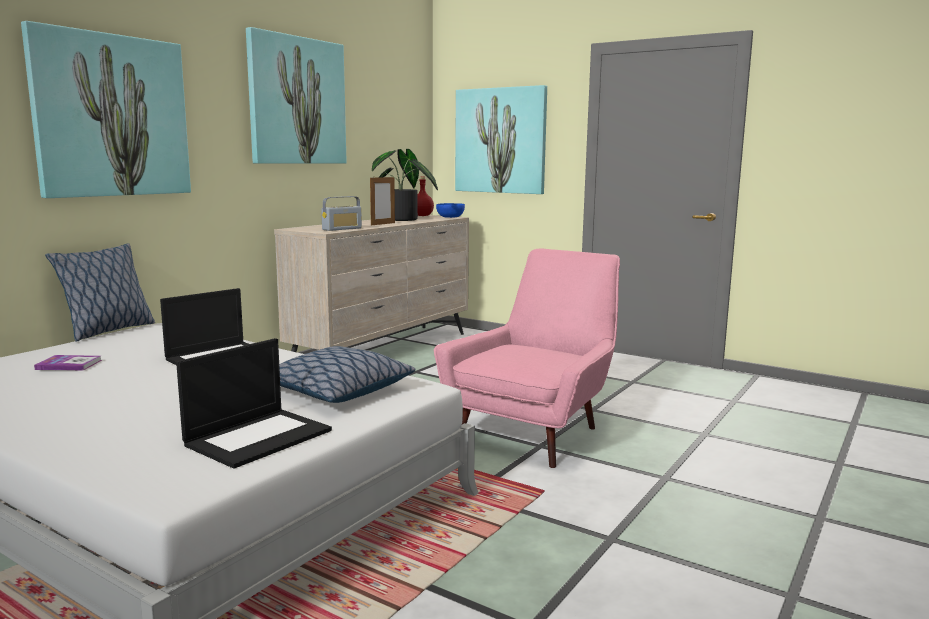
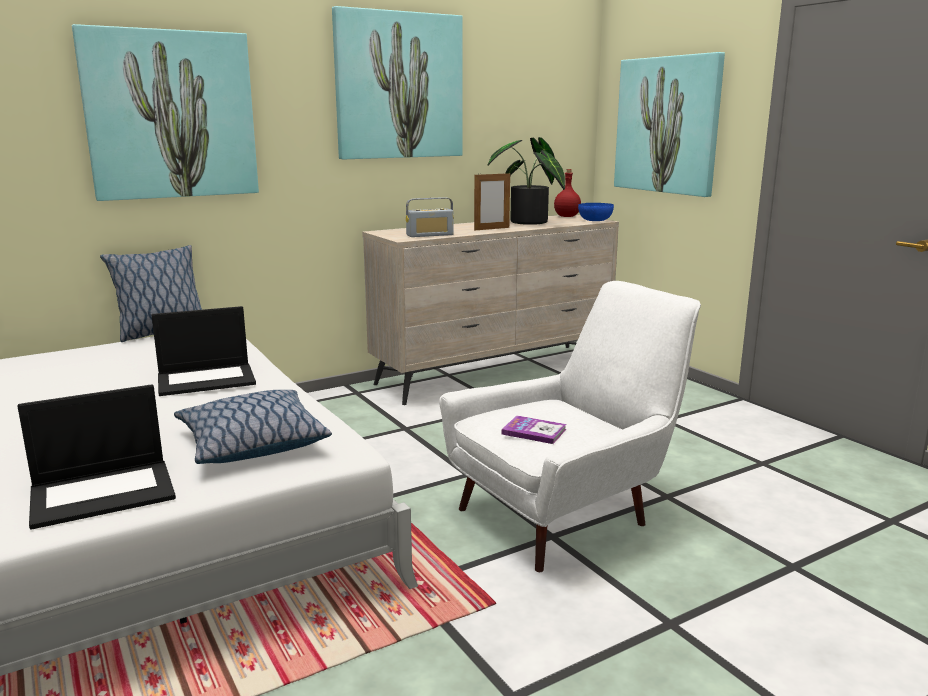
camera: 25 degrees right, 5 degrees up
book [34,355,102,370] -> book moved to [502,416,566,444]
pink armchair [434,249,620,468] -> white armchair [439,281,701,572]

